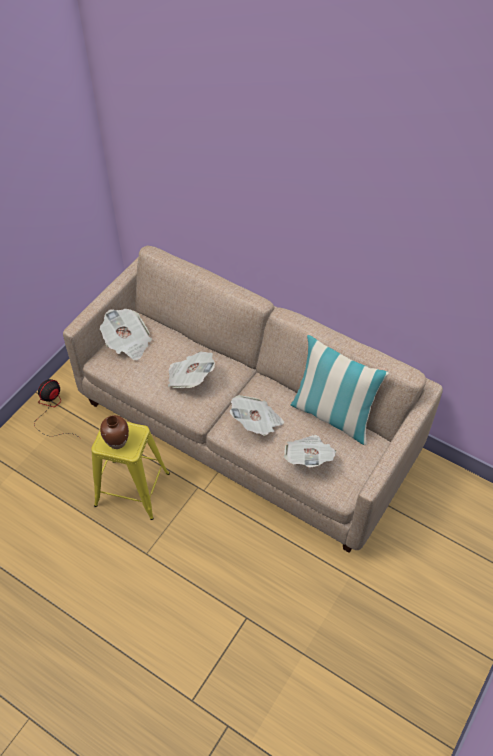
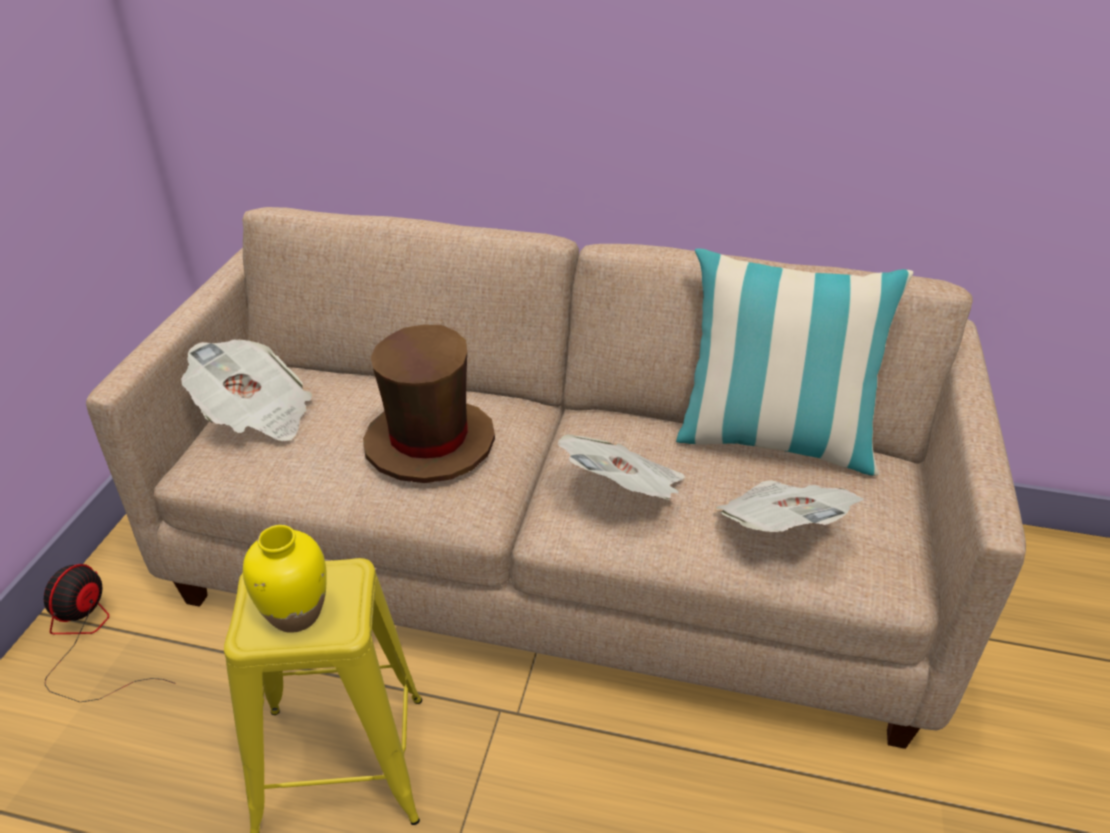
camera: 20 degrees left, 15 degrees down
brown vase [100,415,129,449] -> yellow vase [243,525,327,633]
newspaper [168,351,215,388] -> brown hat [363,325,495,483]

